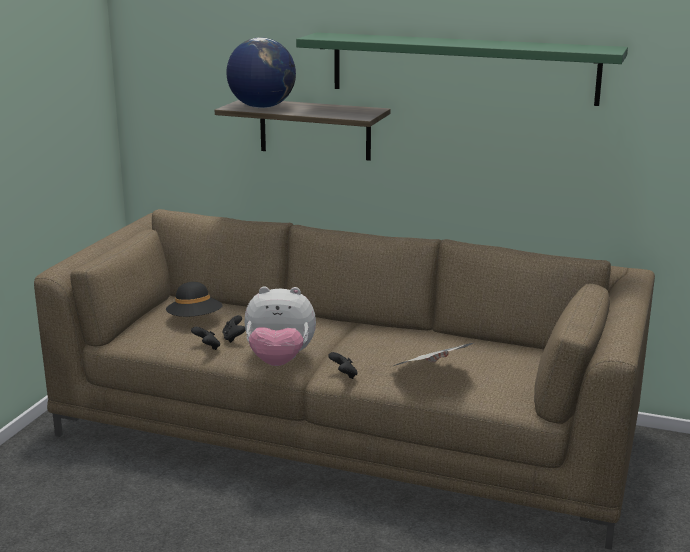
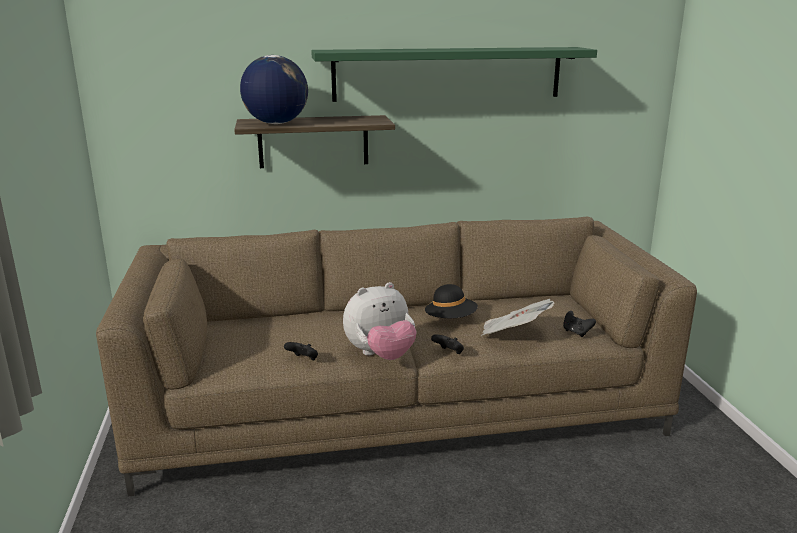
camera: 30 degrees left, 0 degrees up
black hat [166,282,222,317] -> black hat moved to [425,284,478,318]
black game controller [222,315,245,343] -> black game controller moved to [563,311,596,337]

